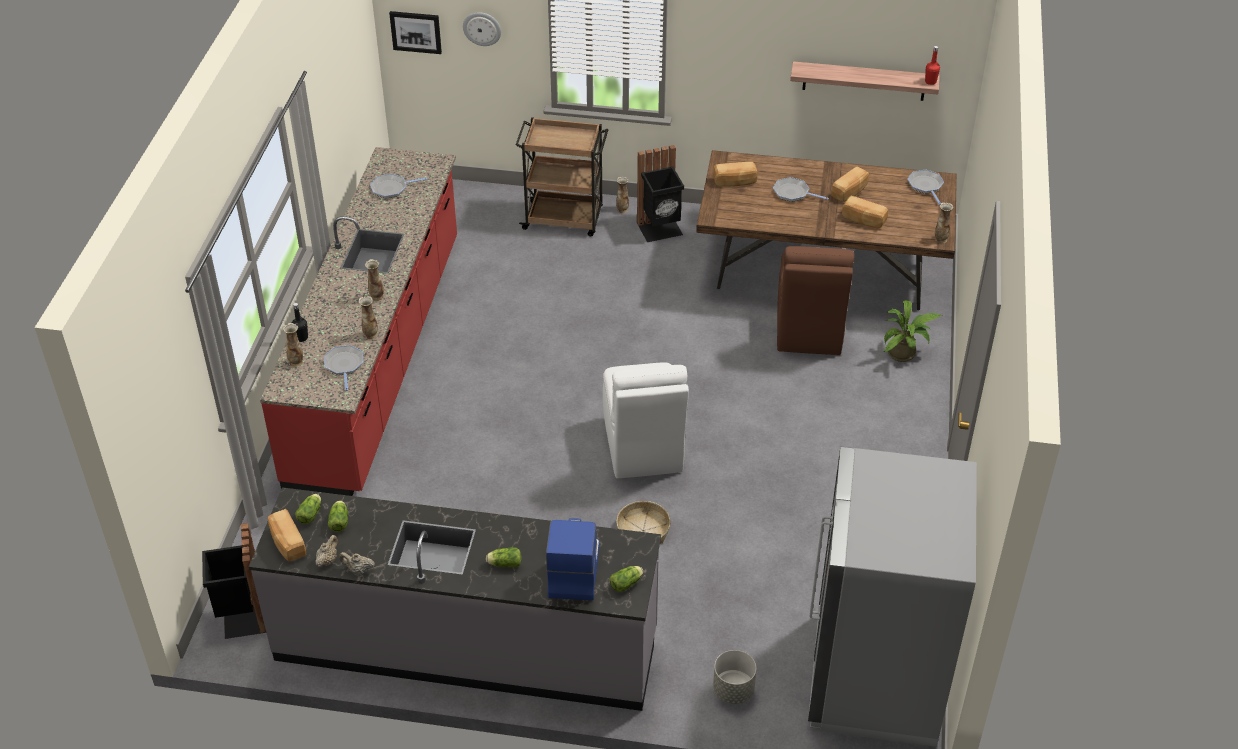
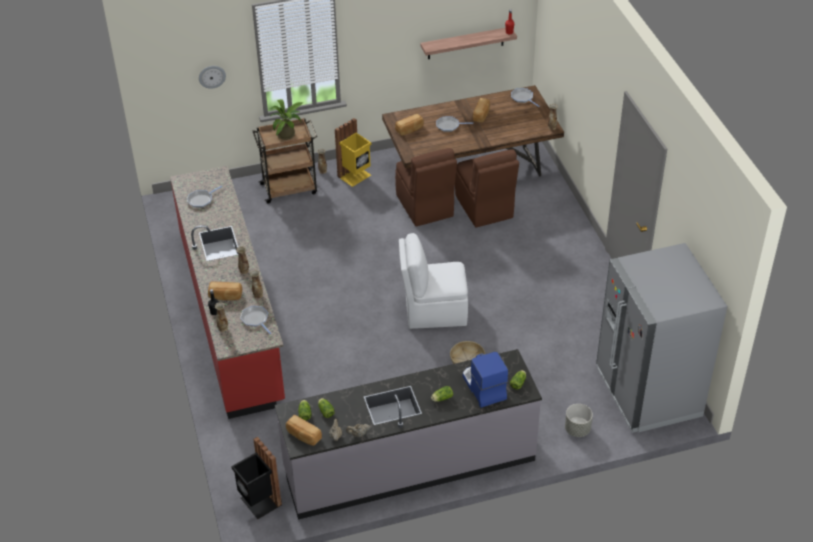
camera: 25 degrees left, 0 degrees up
picture [389,11,442,54] -> none
white chair [603,363,689,479] -> white chair turned 120 degrees clockwise [399,233,468,329]
black trash can [637,145,684,242] -> yellow trash can [335,118,371,187]
bread [842,196,888,229] -> bread moved to [208,282,242,300]
potted plant [884,300,942,362] -> potted plant moved to [271,99,303,140]
none -> brown chair [395,148,457,227]

